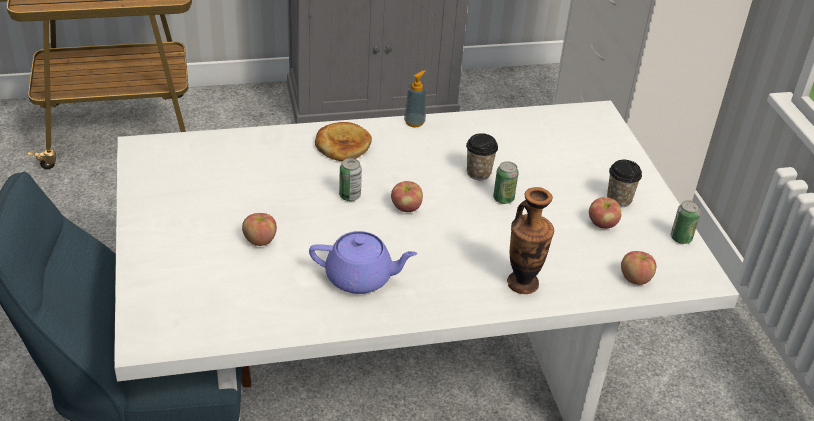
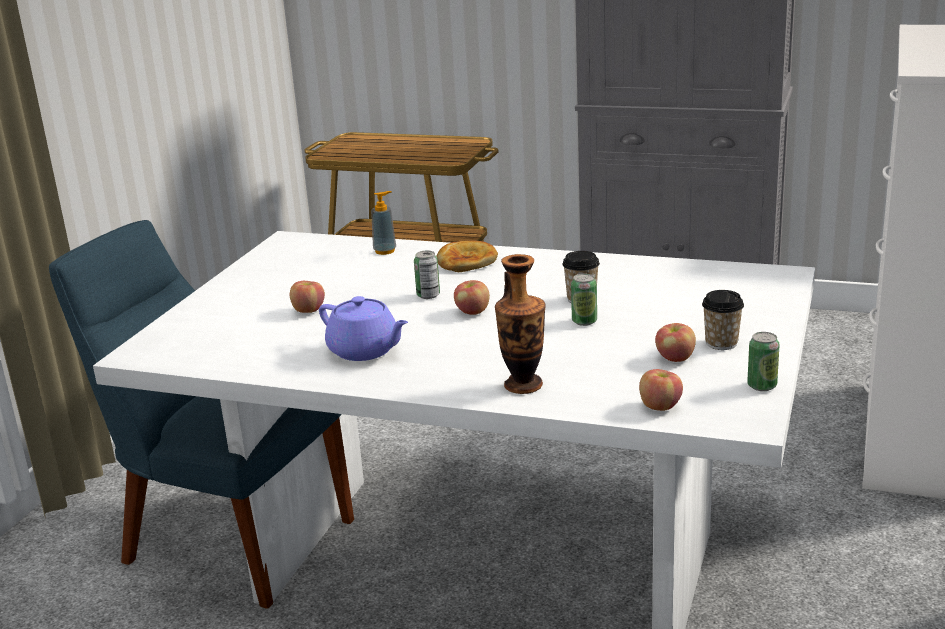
camera: 35 degrees right, 15 degrees down
soap dispenser [404,70,426,127] -> soap dispenser moved to [371,191,396,255]

